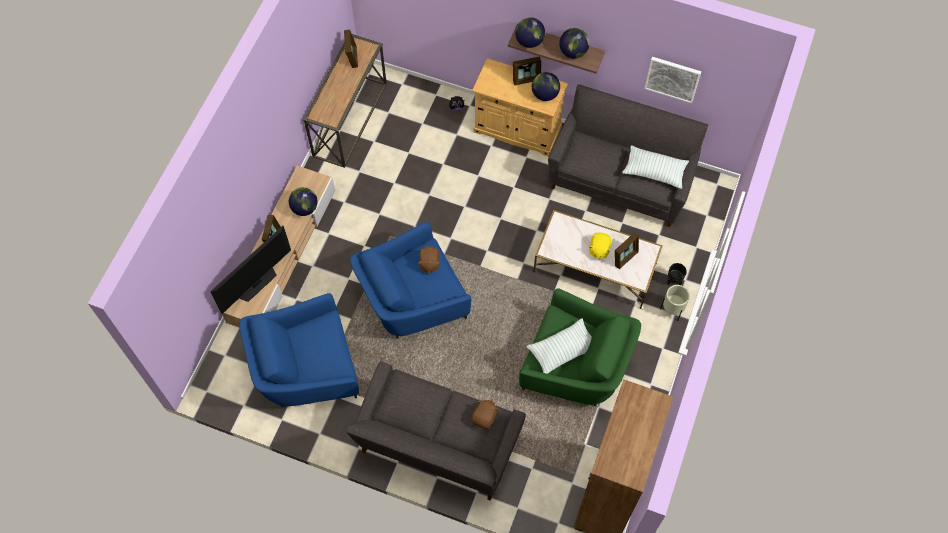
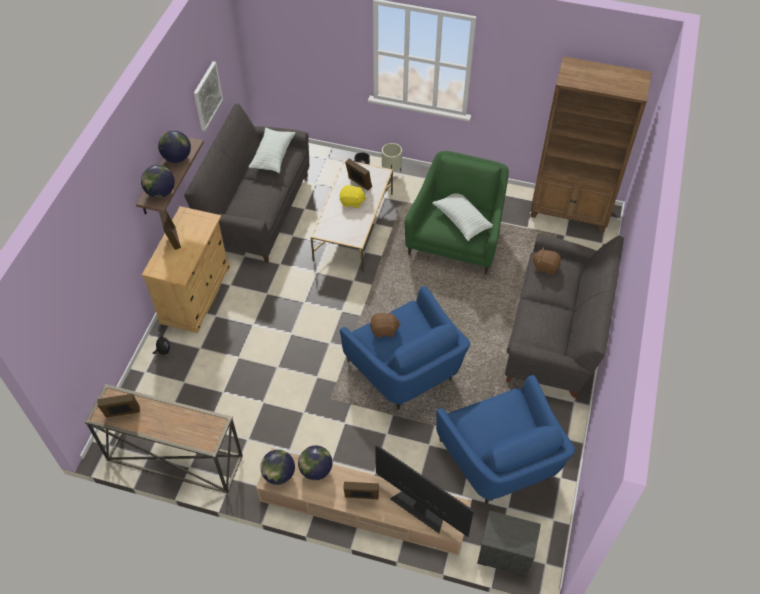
camera: 95 degrees left, 10 degrees down
globe [532,72,560,101] -> globe moved to [260,450,295,485]
none -> nightstand [477,510,541,577]

